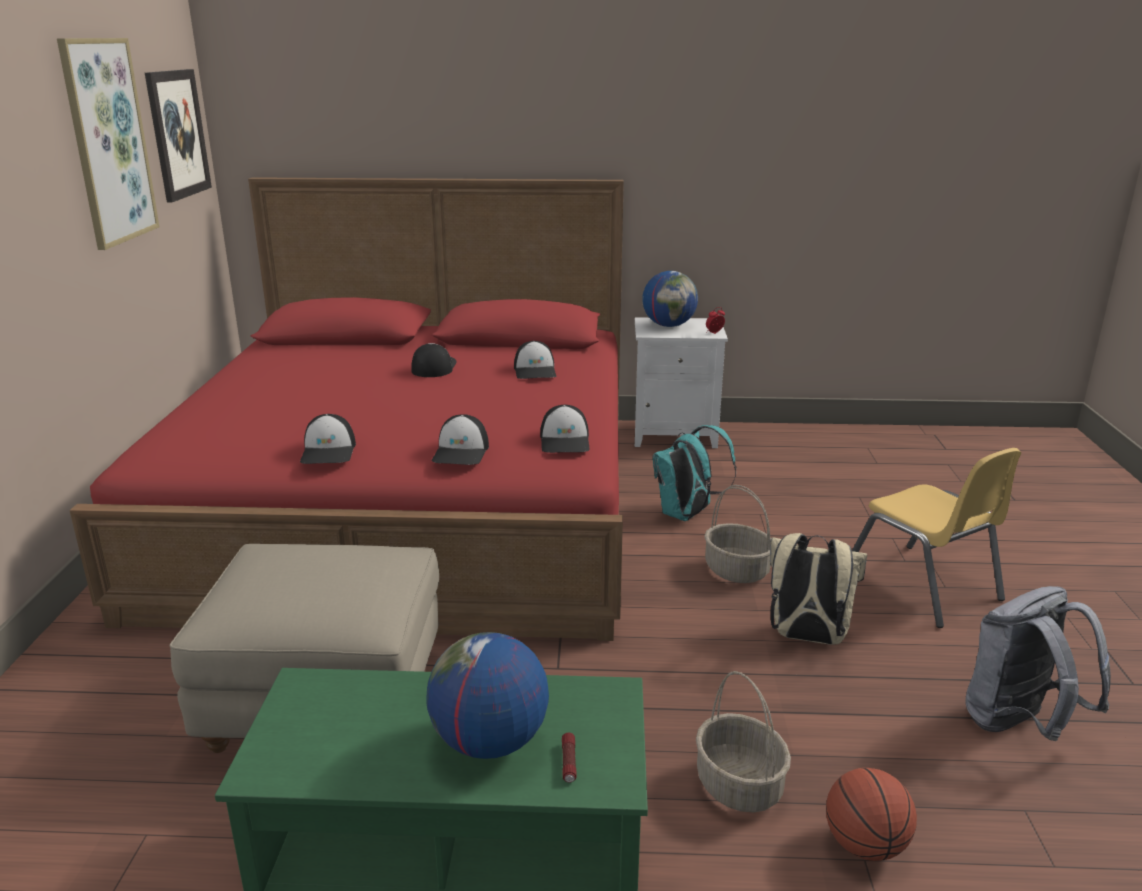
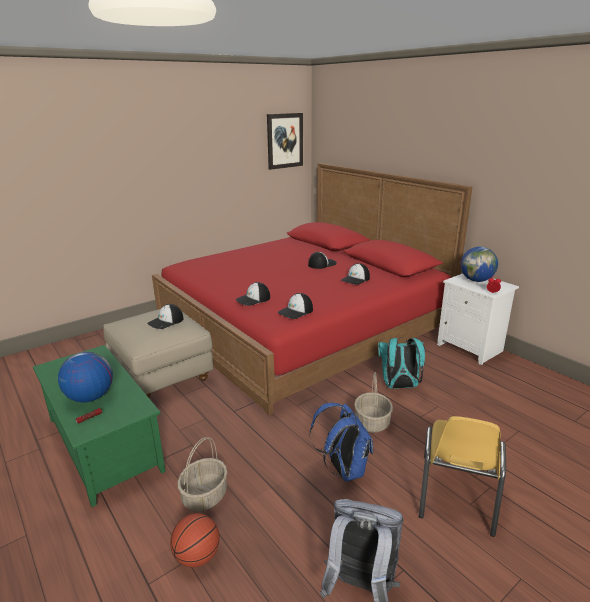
camera: 50 degrees right, 0 degrees up
picture [57,38,160,250] -> none
cap [300,414,356,464] -> cap moved to [147,304,184,329]
beige backpack [770,533,867,645] -> blue backpack [310,403,373,482]

